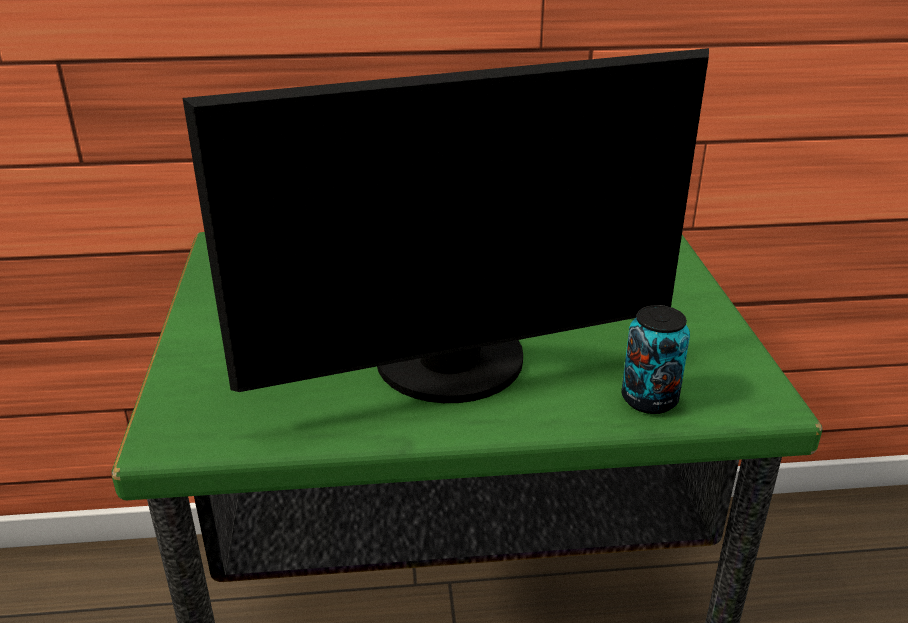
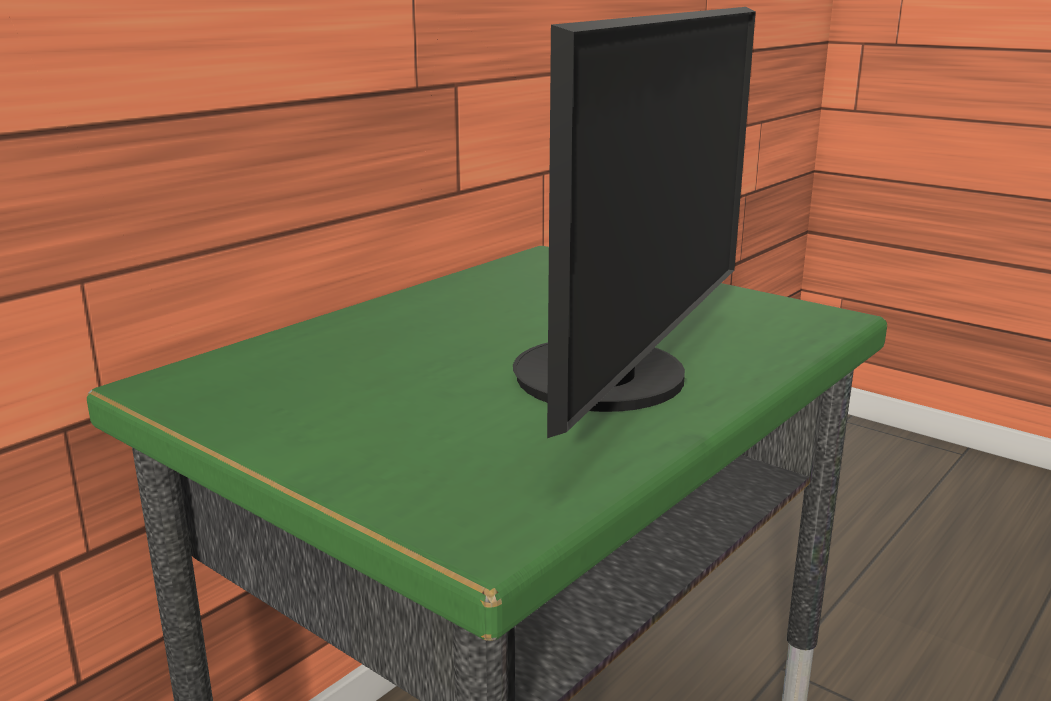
camera: 45 degrees left, 10 degrees down
can [622,305,690,414] -> none

